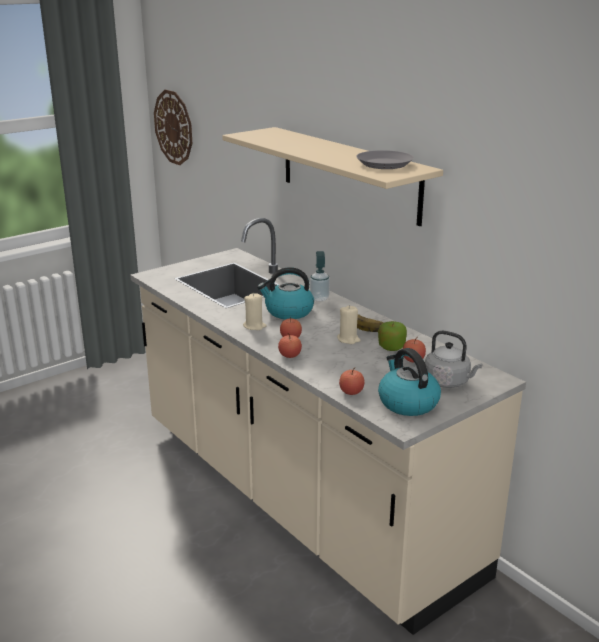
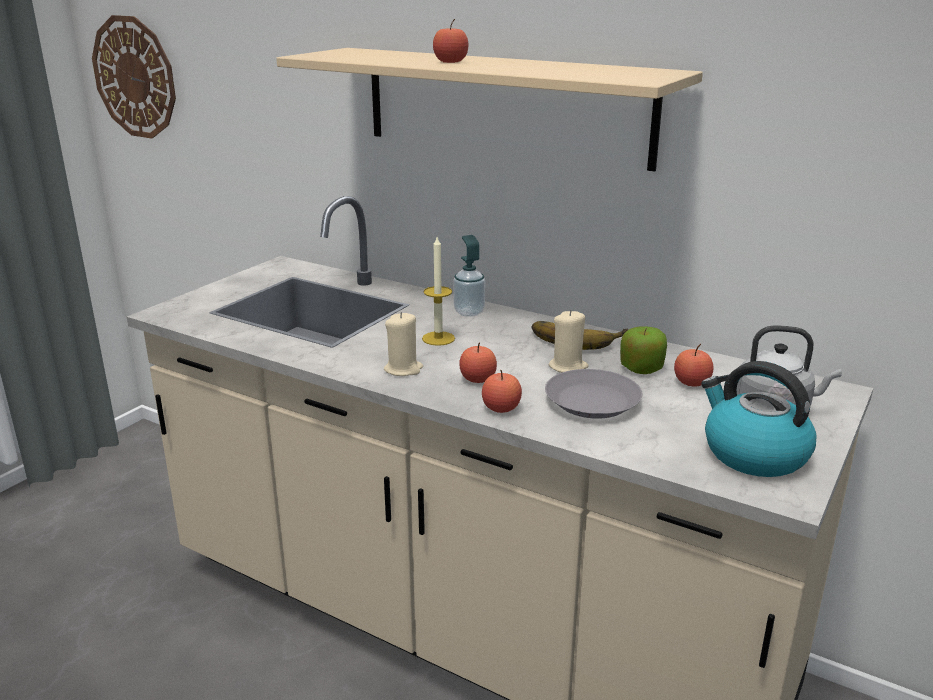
camera: 20 degrees left, 0 degrees up
kettle [257,267,314,319] -> candle [422,237,455,346]
apple [339,368,365,395] -> apple moved to [433,19,468,63]
grey plate [356,150,414,169] -> grey plate moved to [545,369,643,419]

